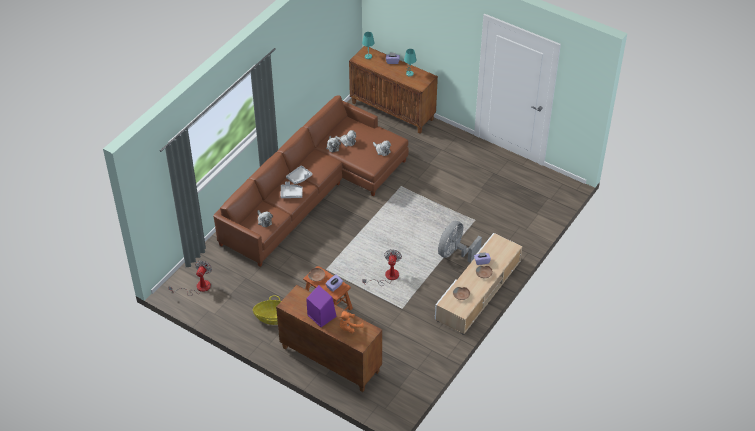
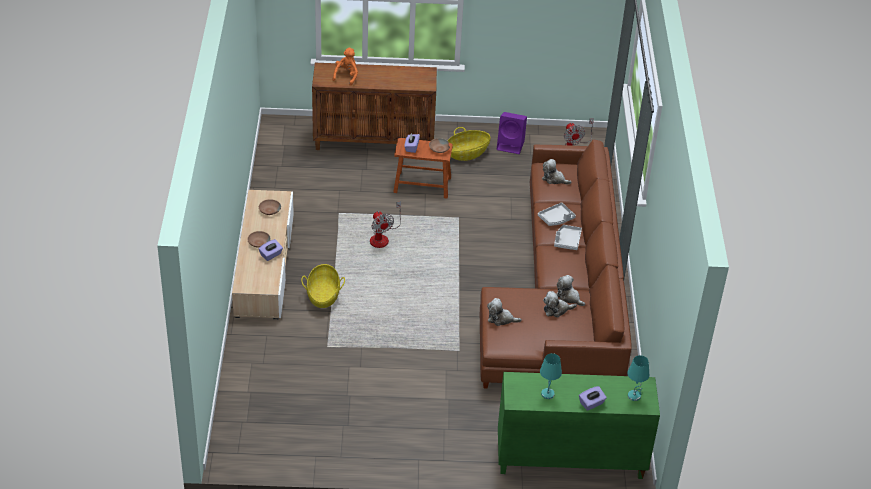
camera: 145 degrees right, 5 degrees down
purple speaker [306,285,337,327] -> purple speaker moved to [497,112,527,154]
brown cabinet [349,46,438,134] -> green cabinet [498,372,660,479]
grey fan [438,221,482,263] -> basket [301,264,345,308]

